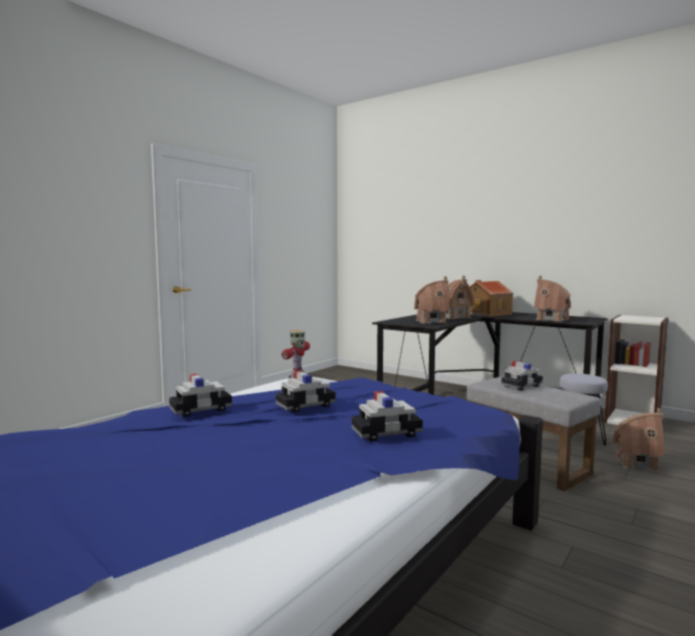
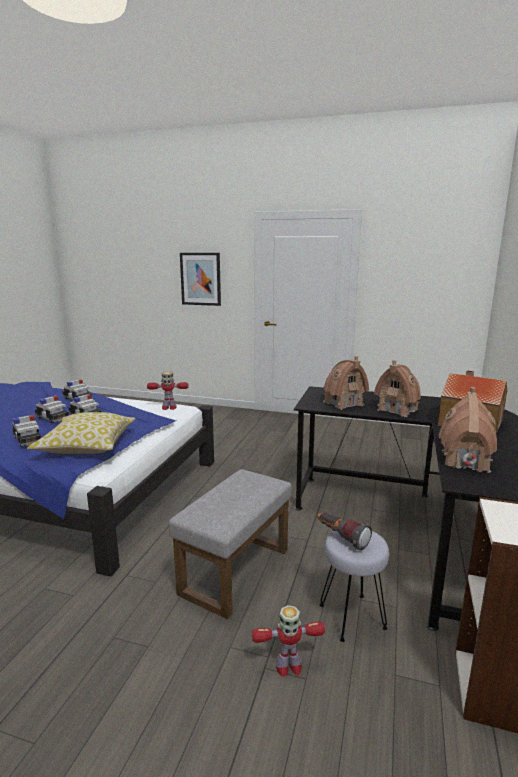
camera: 70 degrees right, 10 degrees up
toy car [501,361,543,391] -> toy car moved to [35,396,69,423]
toy house [613,408,664,470] -> toy robot [251,605,325,677]
none -> pillow [27,412,136,454]
none -> picture [180,253,221,306]
none -> flashlight [317,512,372,551]

